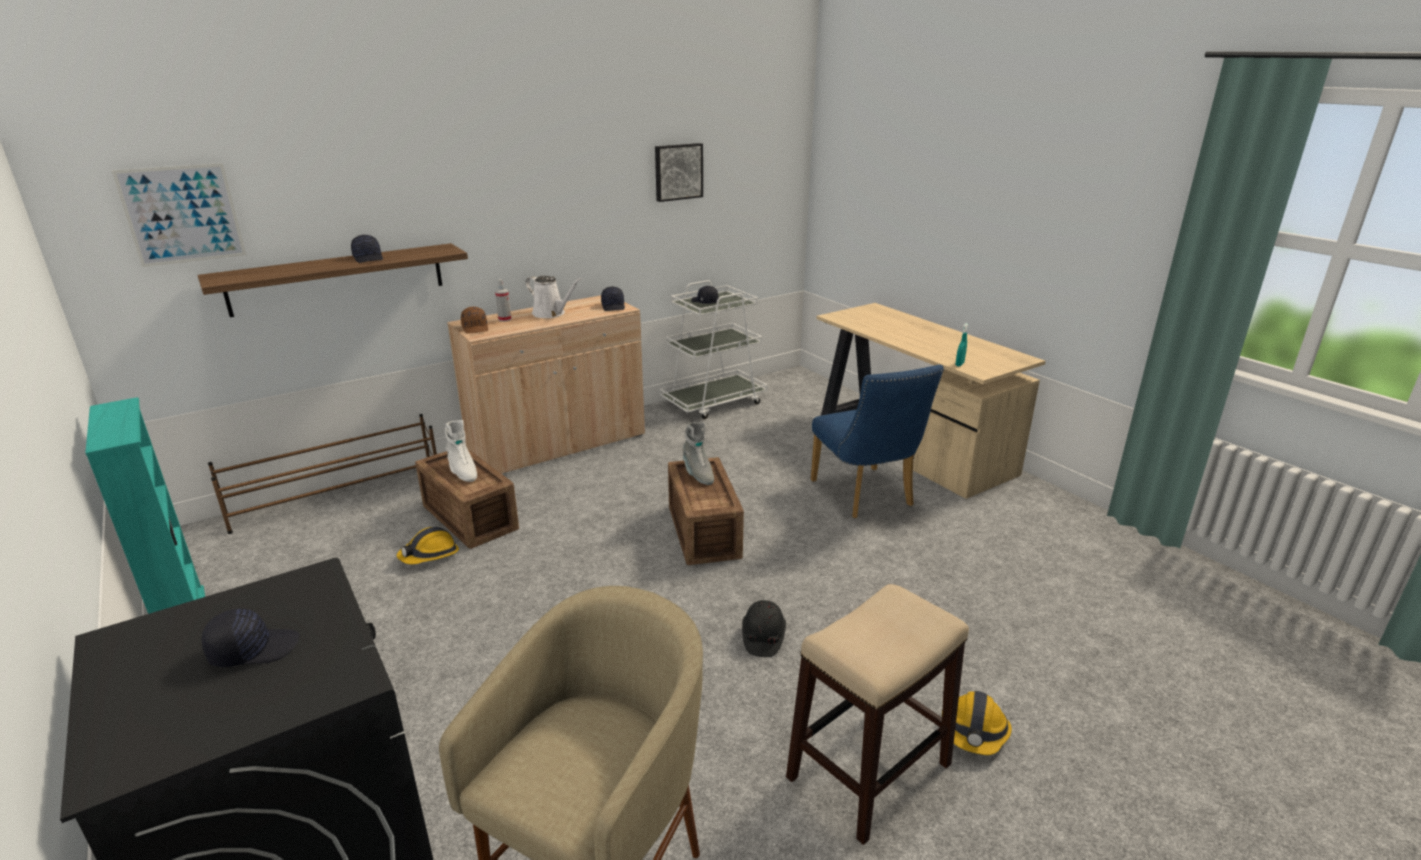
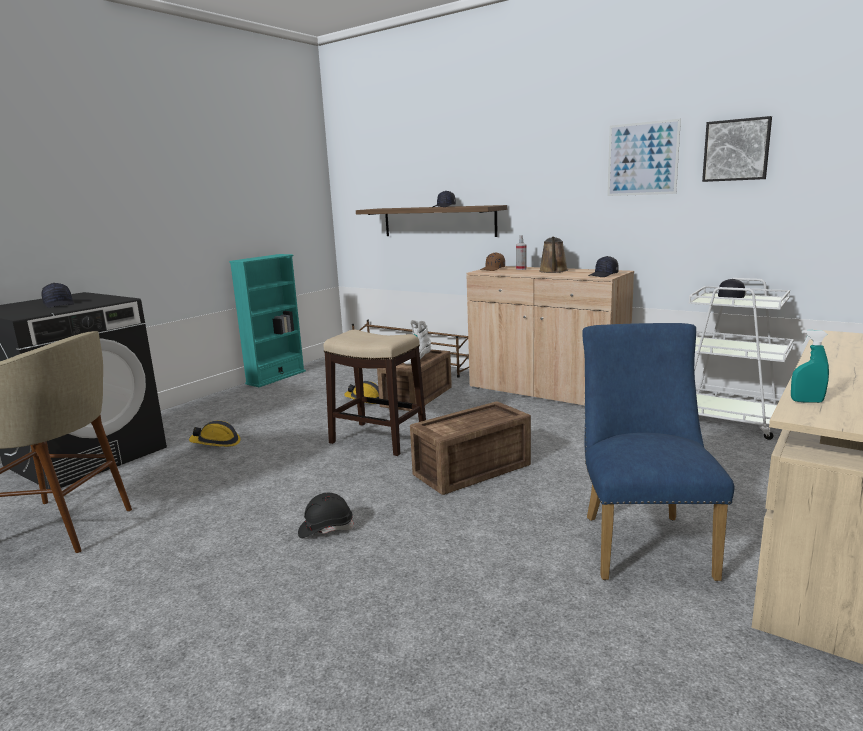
camera: 70 degrees right, 10 degrees down
picture [112,163,246,267] -> picture moved to [607,119,681,196]
white watering can [525,276,582,318] -> brown watering can [539,237,568,273]
grey boot [683,422,714,485] -> none
stool [786,584,969,845] -> stool moved to [323,330,426,456]
blue chair [811,365,944,518] -> blue chair turned 135 degrees clockwise [582,323,734,581]
hard hat [942,691,1012,755] -> hard hat moved to [189,421,241,447]

